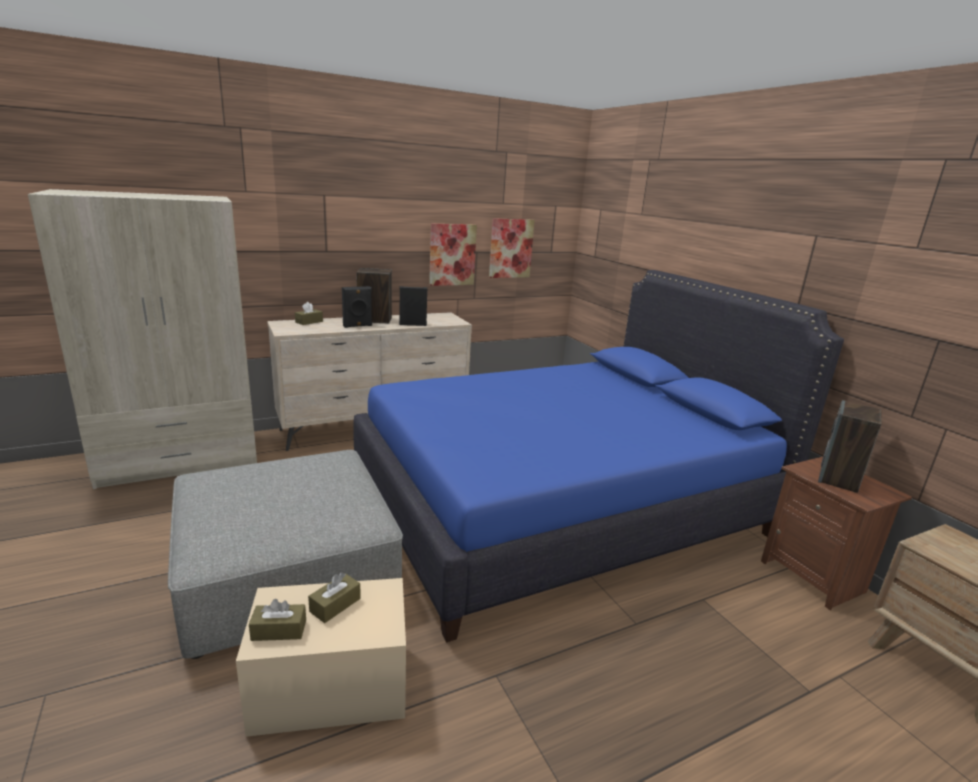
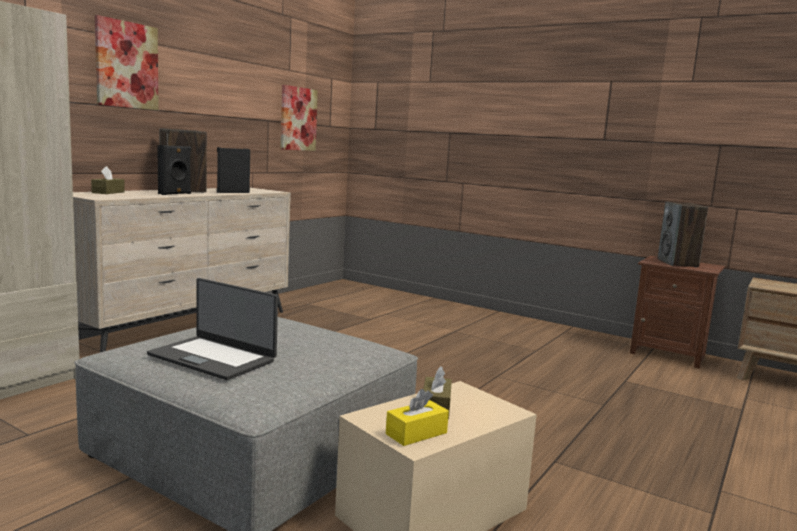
camera: 30 degrees left, 10 degrees down
brown tissue box [249,599,306,641] -> yellow tissue box [386,389,449,446]
blue bed [353,270,844,643] -> none
picture [429,224,477,286] -> picture moved to [95,15,159,110]
none -> laptop [147,278,278,380]

